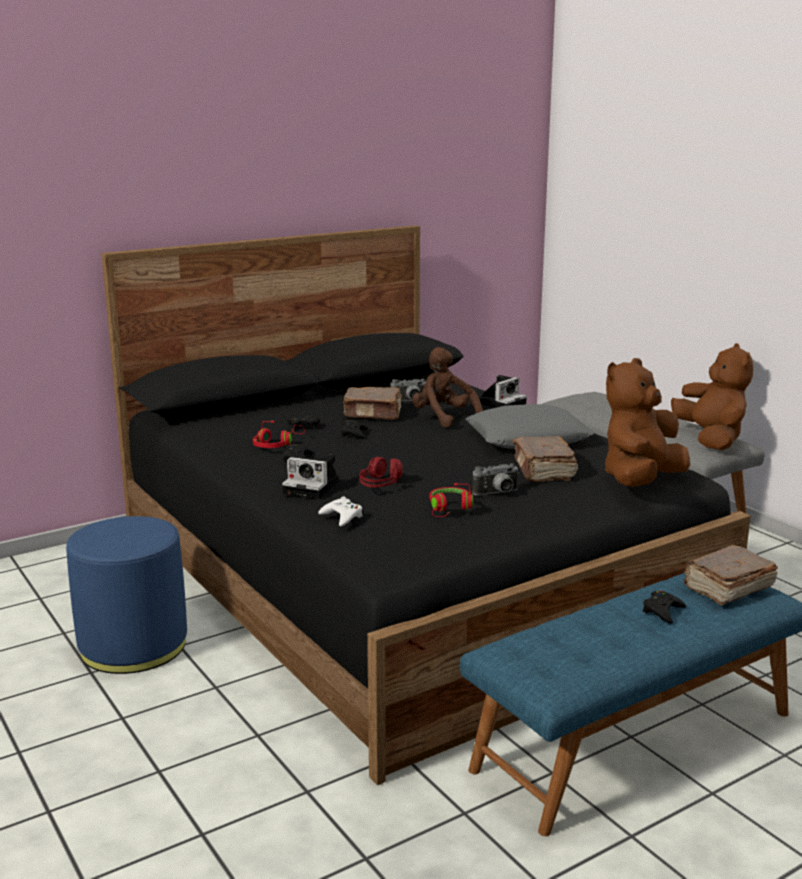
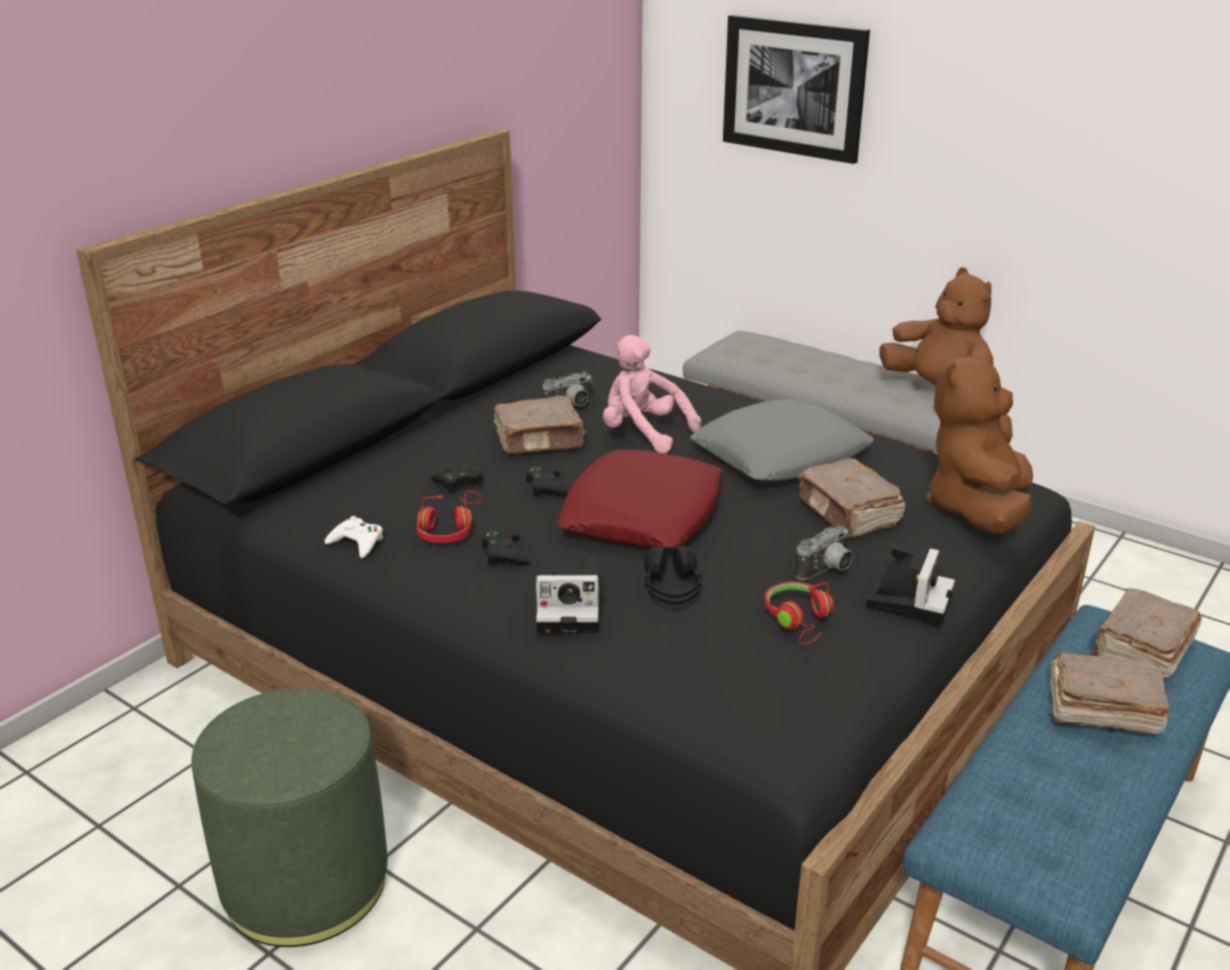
camera: 20 degrees left, 10 degrees up
blue ottoman [66,516,187,674] -> green ottoman [192,688,388,947]
white game controller [318,497,363,526] -> white game controller moved to [325,516,383,558]
red headphones [359,457,403,488] -> black headphones [644,547,701,605]
brown plush toy [412,347,483,428] -> pink plush toy [603,335,701,453]
camera [479,375,527,408] -> camera moved to [866,543,955,625]
black game controller [643,591,686,624] -> brown book [1049,652,1169,735]
none -> red pillow [557,450,723,548]
none -> picture [723,15,870,164]

